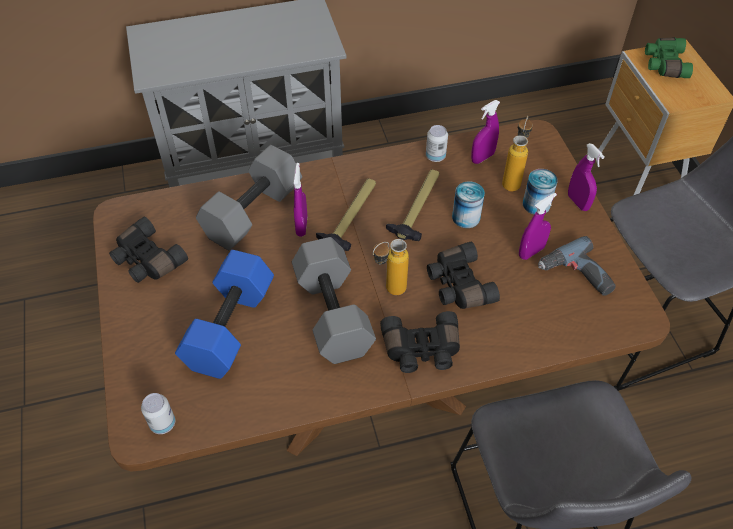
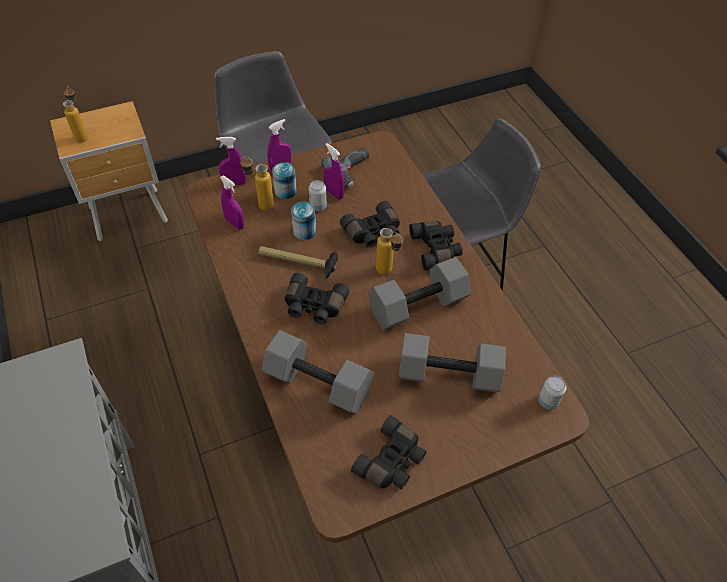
camera: 100 degrees left, 0 degrees up
blue dumbbell [175,250,274,379] -> grey dumbbell [399,333,506,393]
purple spray bottle [294,163,307,237] -> purple spray bottle moved to [216,137,247,185]
hammer [316,179,376,251] -> black binoculars [285,273,350,324]
can [426,125,448,162] -> can moved to [309,180,327,211]
green binoculars [645,37,693,78] -> bottle [63,86,88,142]

